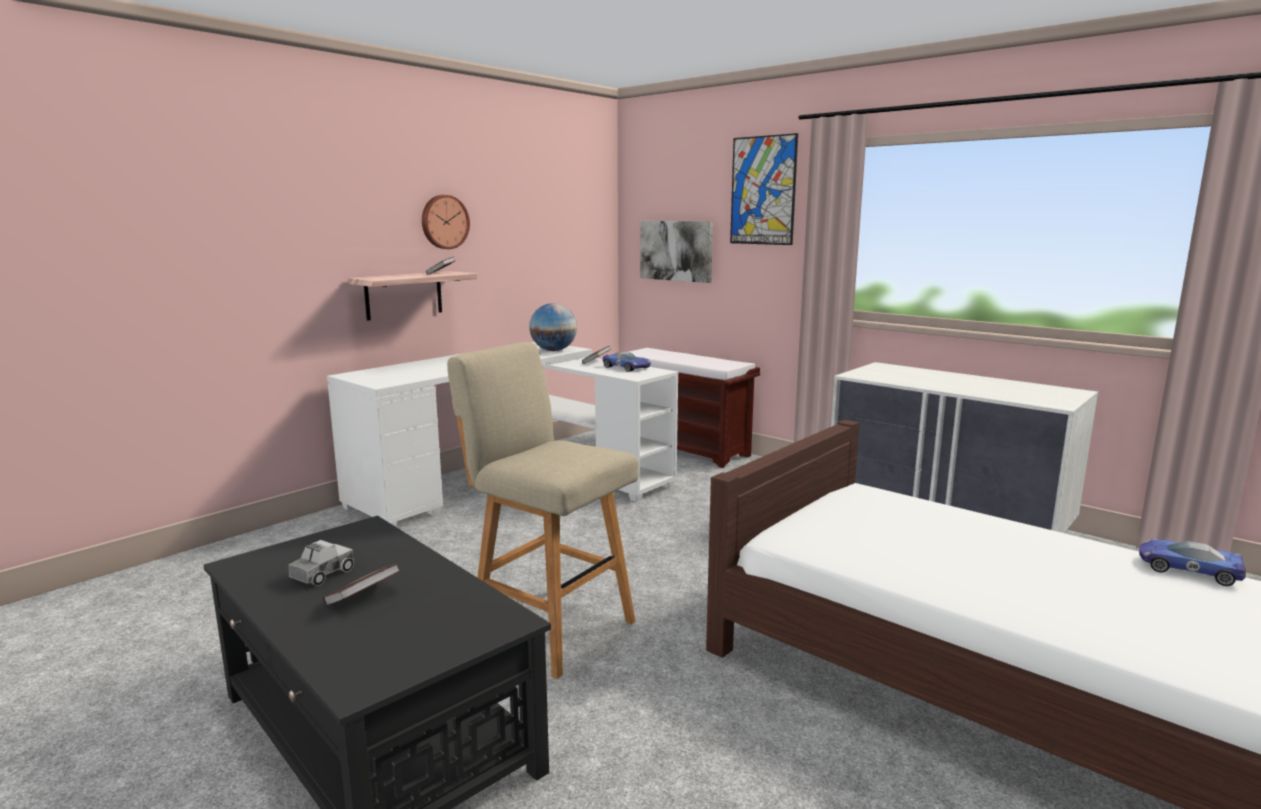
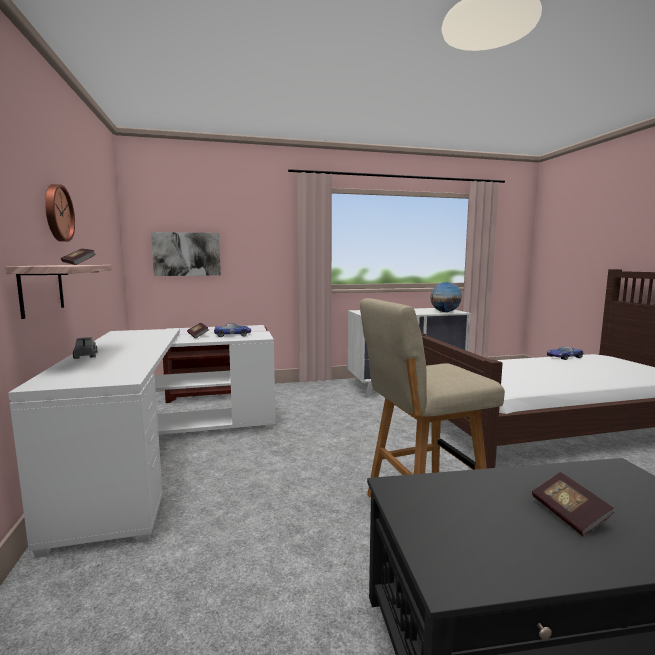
camera: 55 degrees left, 5 degrees down
toy truck [289,540,354,586] -> toy truck moved to [73,337,97,359]
globe [529,303,577,351] -> globe moved to [430,282,462,312]
picture [730,133,798,245] -> none

